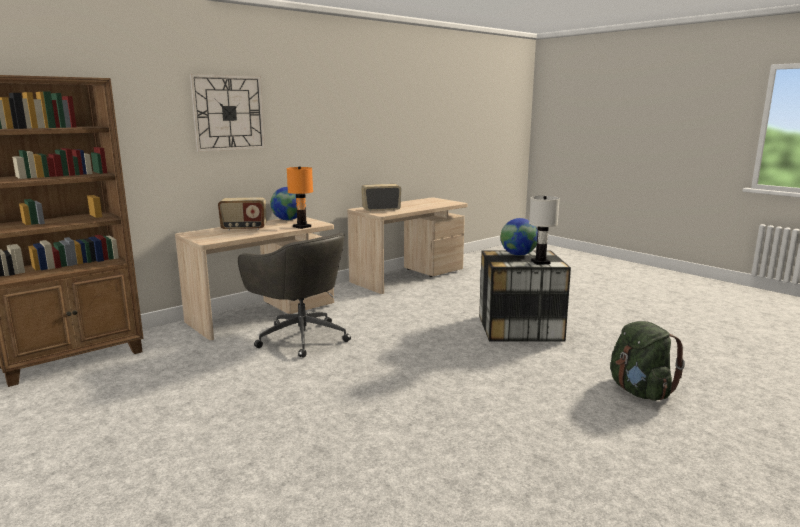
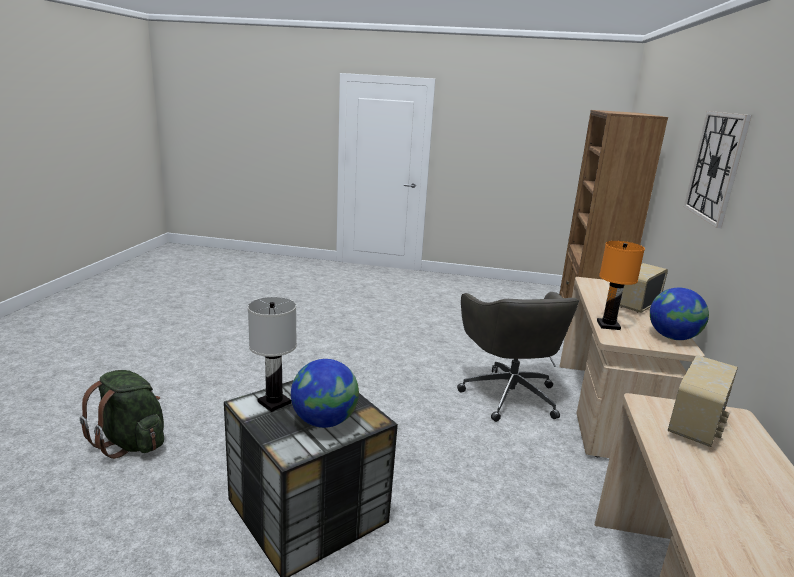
camera: 140 degrees right, 5 degrees up
grey office chair [238,233,351,358] -> grey office chair turned 105 degrees counterclockwise [457,292,579,422]

